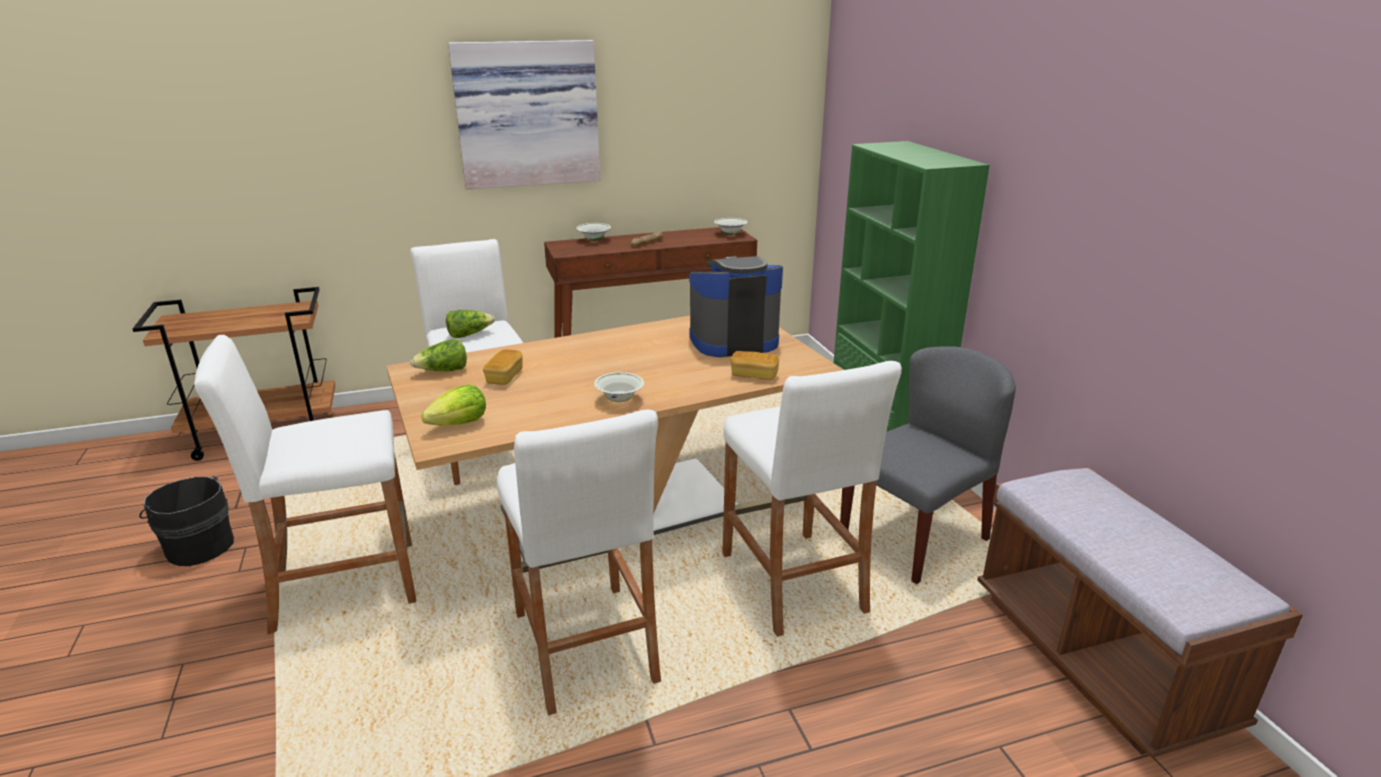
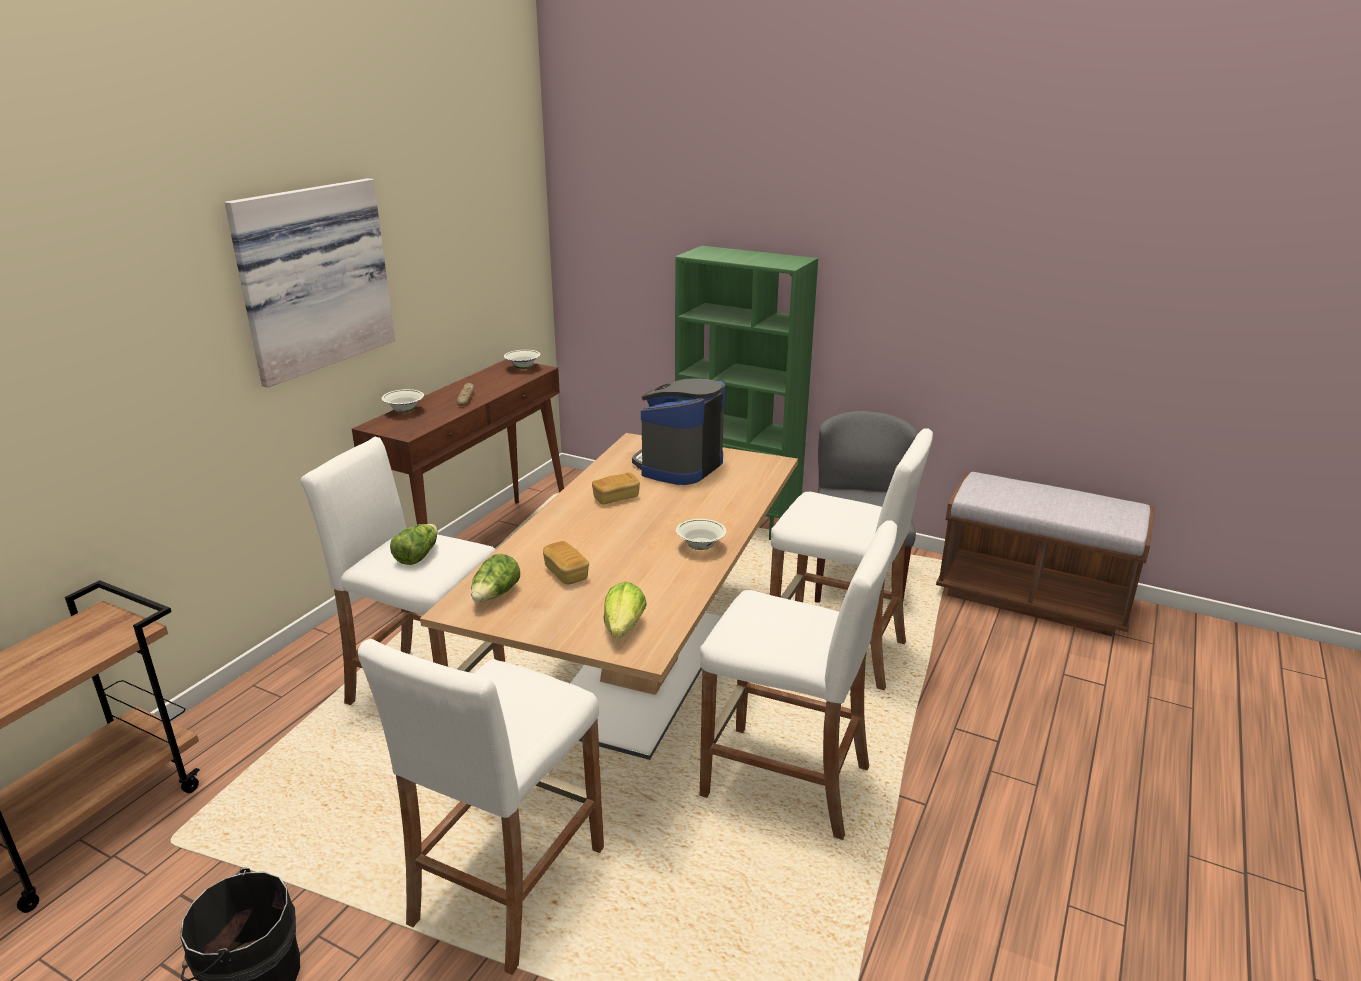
camera: 45 degrees left, 0 degrees up
bread [731,351,779,380] -> bread moved to [592,472,640,504]

